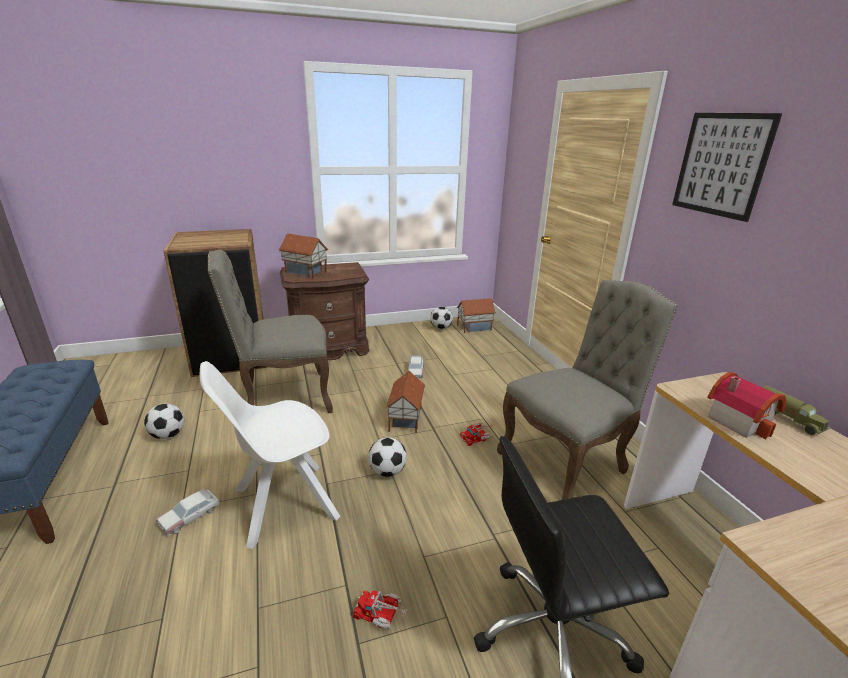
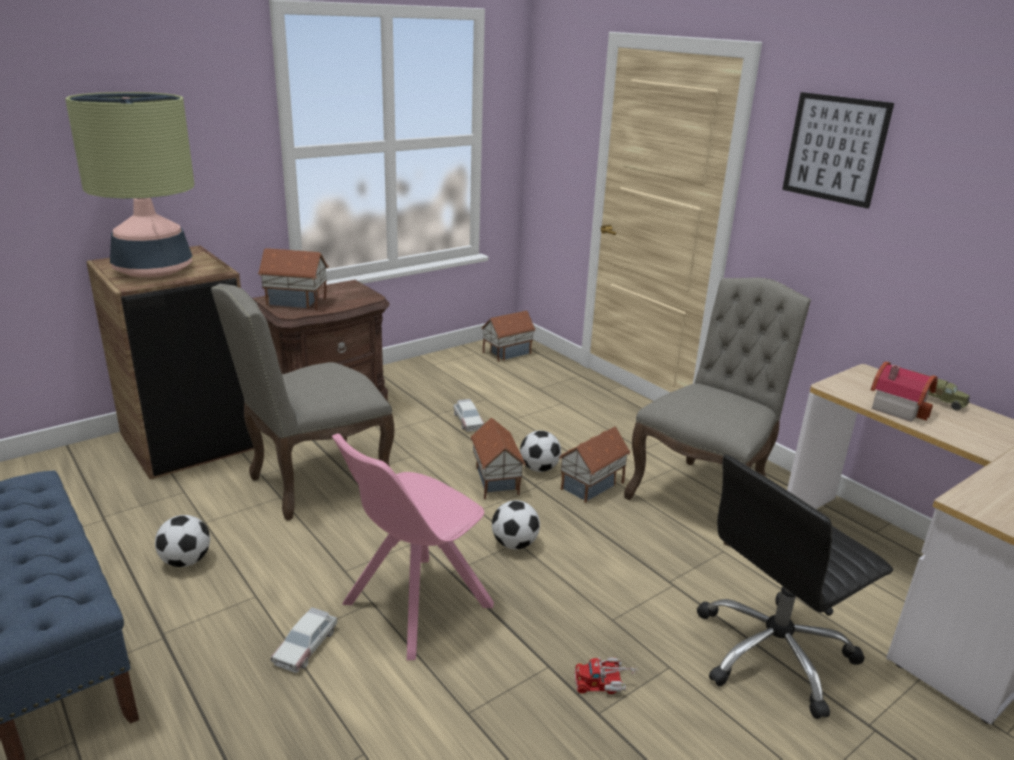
camera: 20 degrees left, 0 degrees up
white chair [200,361,340,549] -> pink chair [332,433,494,660]
football [430,307,453,329] -> football moved to [520,430,561,472]
toy truck [459,423,494,446] -> toy house [559,427,631,503]
none -> table lamp [65,92,194,278]

